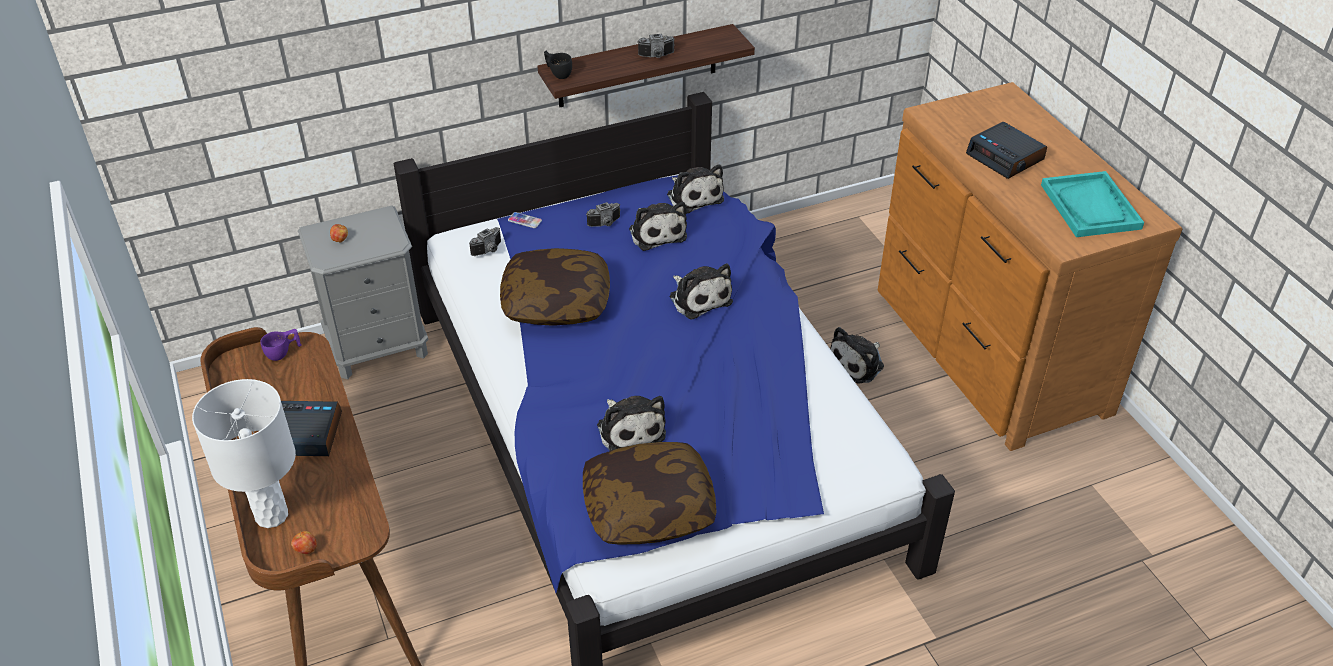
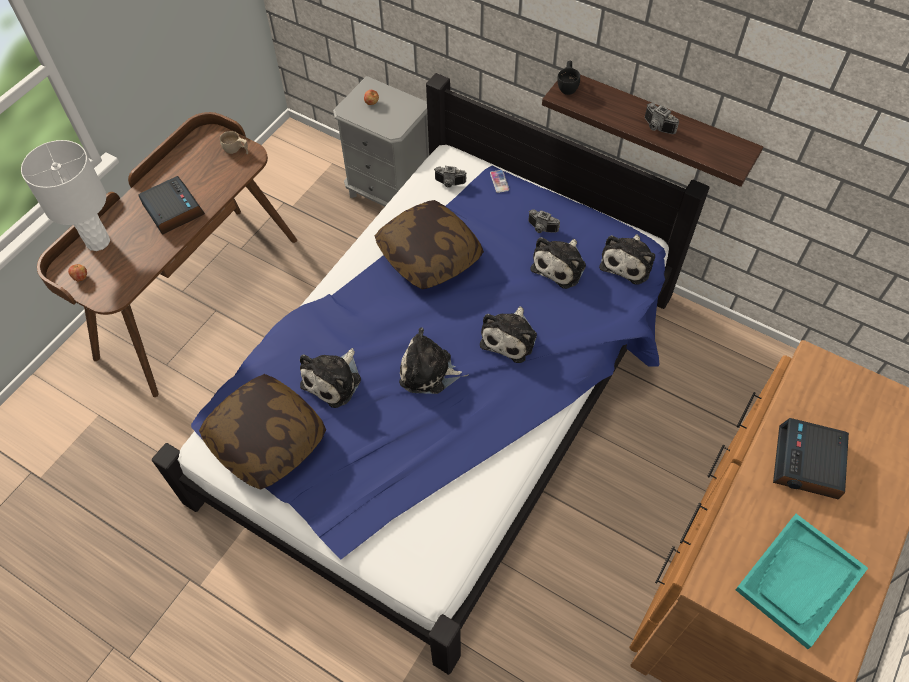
camera: 55 degrees right, 15 degrees up
purple cup [260,329,302,361] -> beige cup [220,131,248,154]
plush toy [830,327,884,384] -> plush toy moved to [399,327,469,394]

